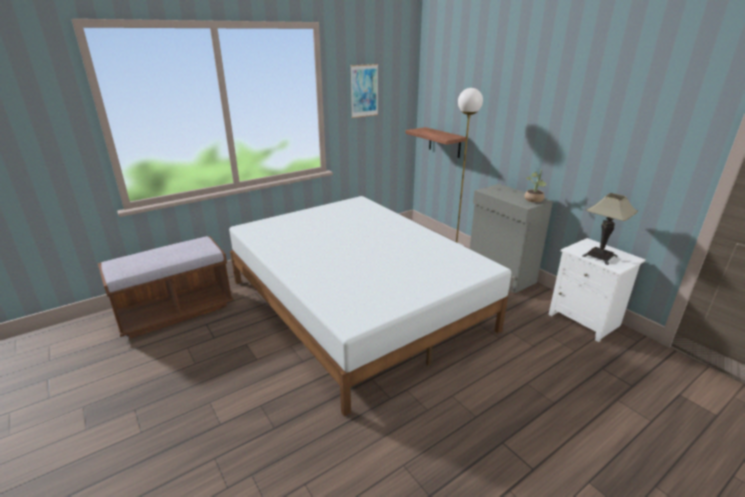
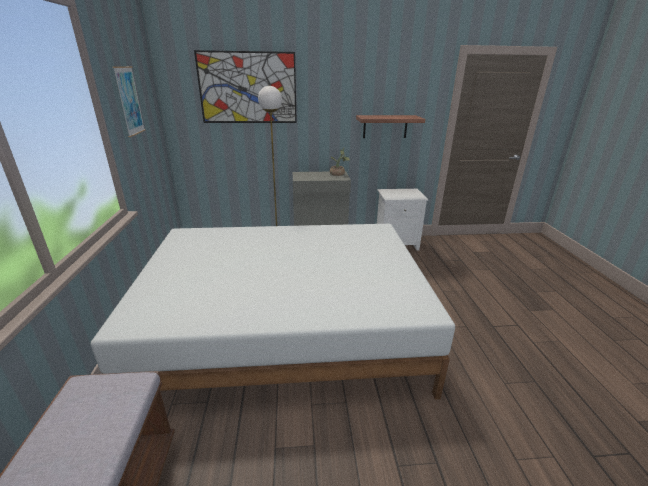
camera: 60 degrees left, 0 degrees up
shelf [405,127,468,158] -> shelf moved to [356,115,425,138]
table lamp [582,193,638,265] -> none
none -> picture [194,50,297,123]

